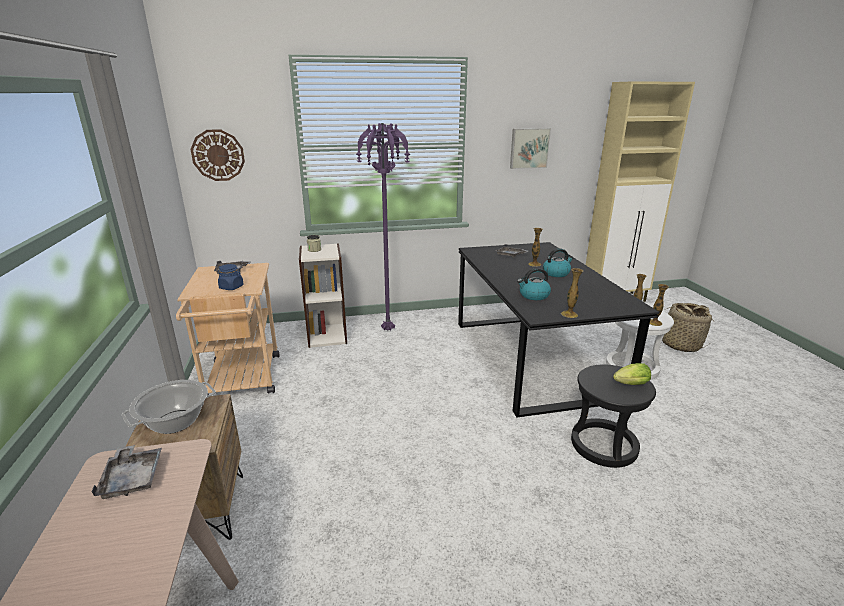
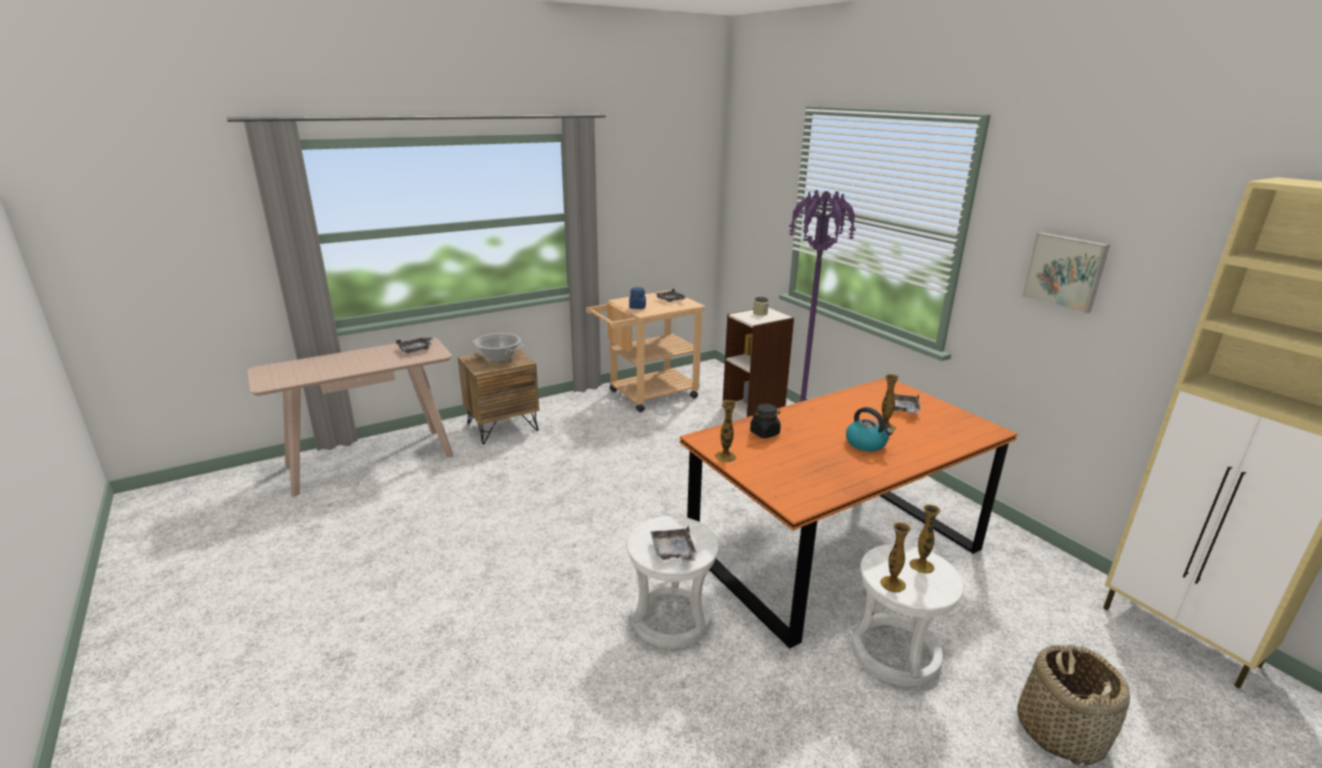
camera: 70 degrees right, 0 degrees up
wall clock [190,130,245,181] -> none
black dining table [458,242,659,417] -> orange dining table [680,378,1018,649]
kettle [517,268,551,300] -> black jar [750,404,781,438]
black stool [571,364,656,468] -> white stool [627,516,719,649]
lettuce [613,363,651,385] -> grey tray [650,526,697,562]

